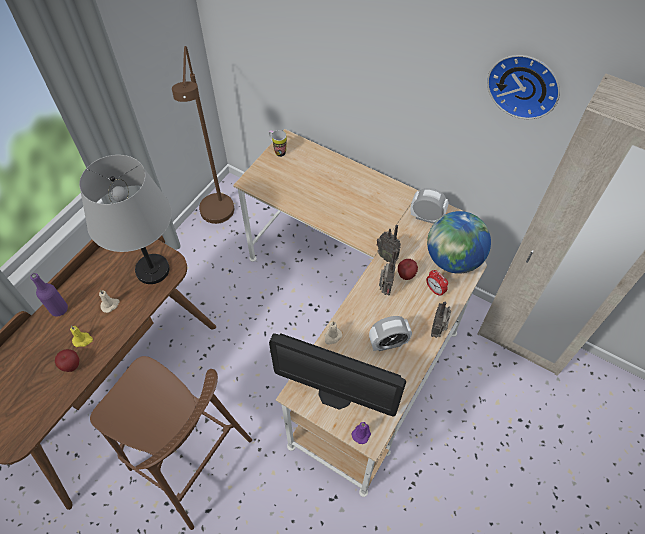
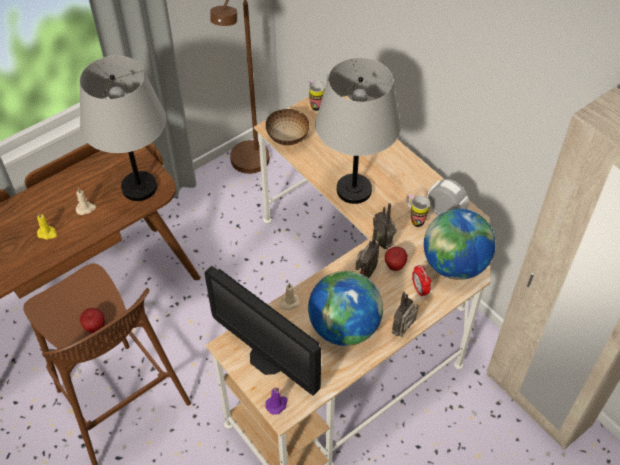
camera: 20 degrees right, 5 degrees down
purple bottle [30,273,68,317] -> none
apple [55,349,79,372] -> apple moved to [80,308,105,333]
alarm clock [369,316,412,351] -> globe [308,271,383,346]
wall clock [487,55,560,119] -> none
none -> bowl [266,109,309,145]
none -> grey table lamp [315,58,401,204]
none -> mug [406,194,430,227]

